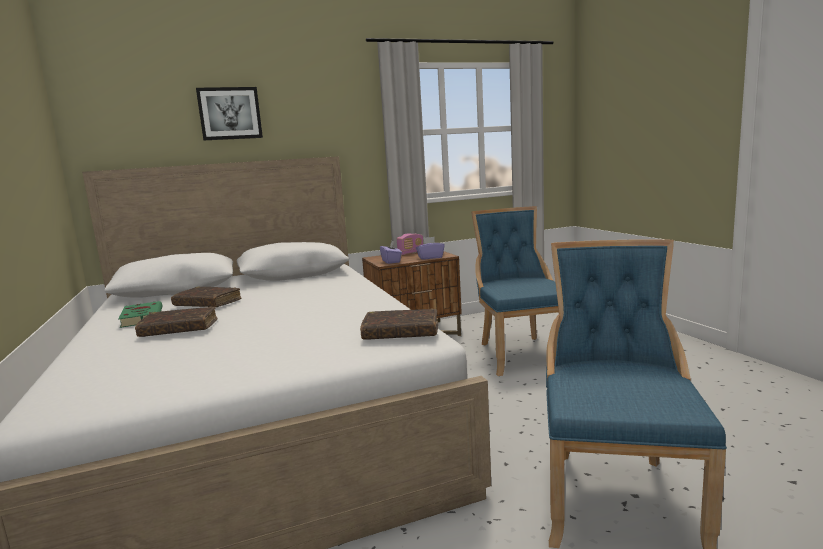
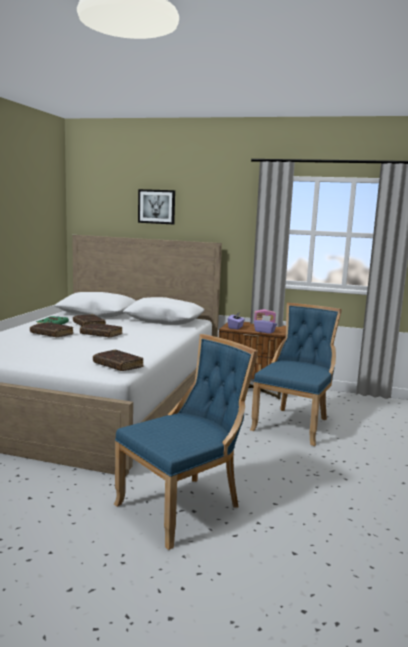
camera: 35 degrees right, 0 degrees up
none -> brown book [80,323,123,338]

